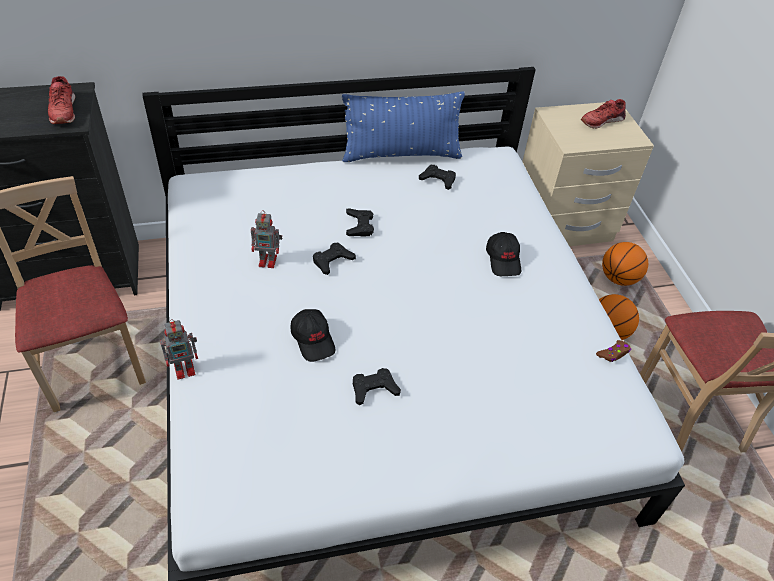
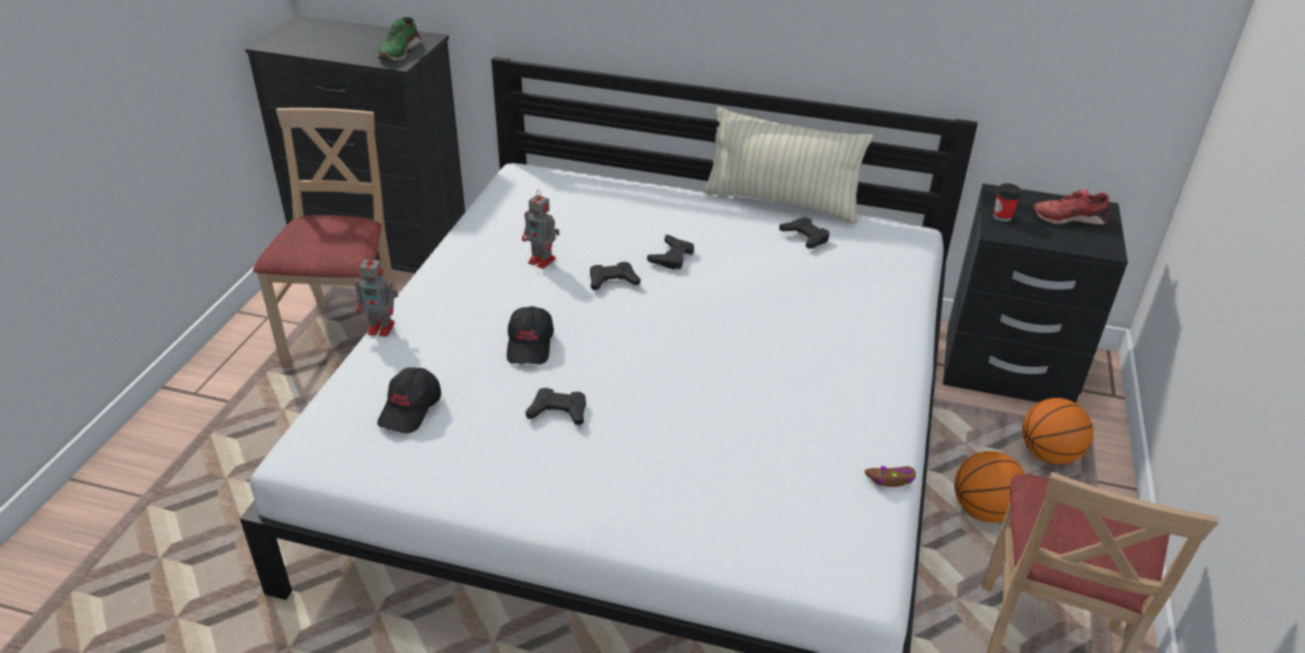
camera: 30 degrees right, 10 degrees down
red shoe [48,76,75,124] -> green shoe [378,17,421,61]
blue pillow [342,92,465,162] -> beige pillow [703,107,873,224]
black cap [486,232,521,276] -> black cap moved to [377,367,441,433]
beige nightstand [522,102,654,246] -> black nightstand [943,184,1128,403]
none -> cup [993,183,1021,222]

